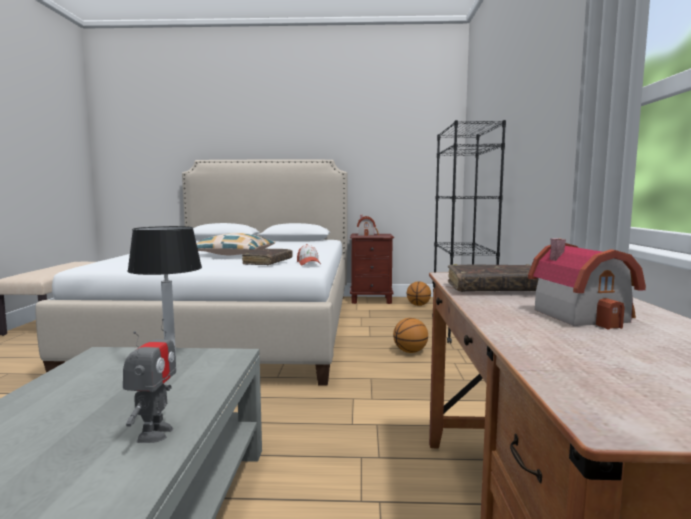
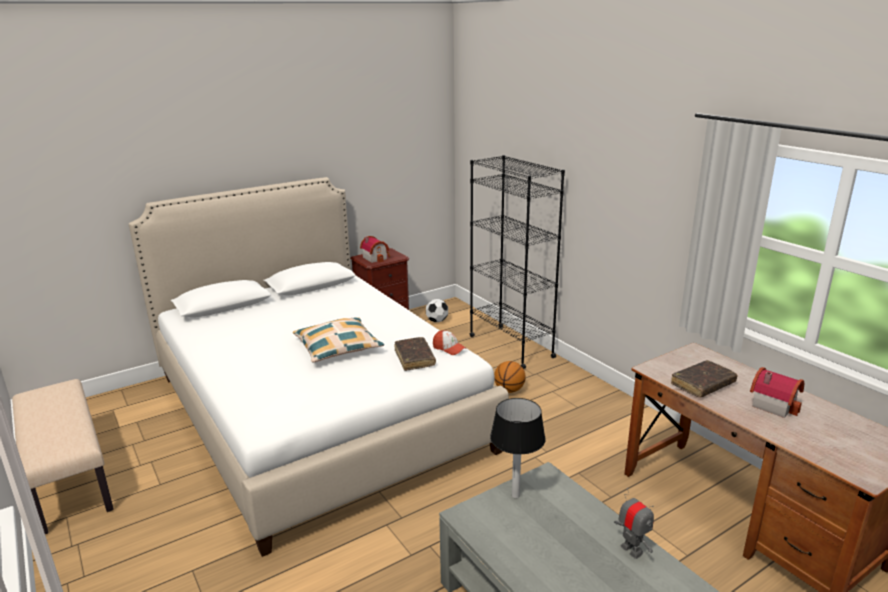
camera: 35 degrees left, 15 degrees up
basketball [407,281,431,306] -> football [426,299,448,322]

